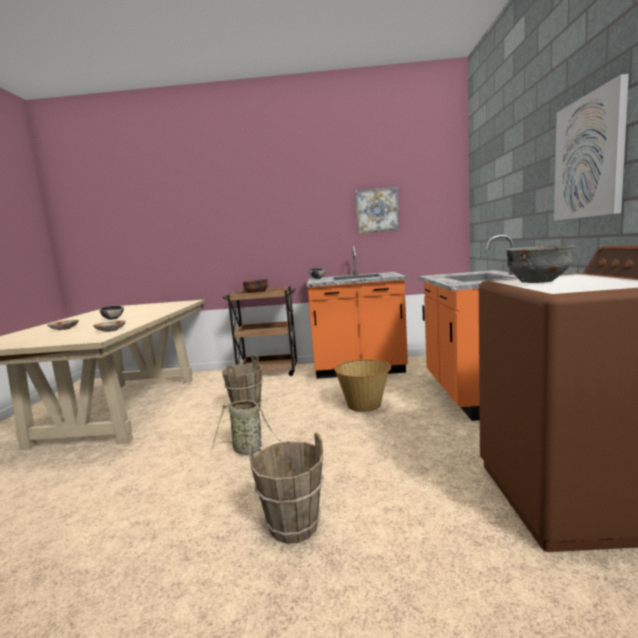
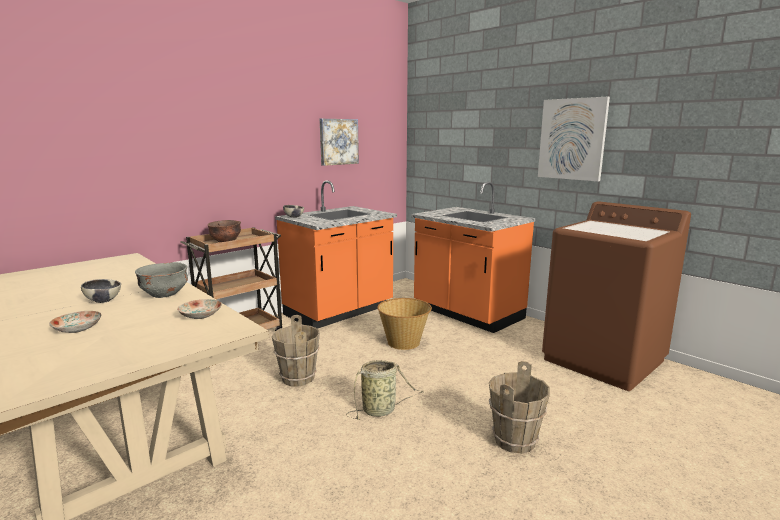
camera: 45 degrees left, 5 degrees up
grey bowl [505,244,574,283] -> grey bowl moved to [135,262,188,298]

